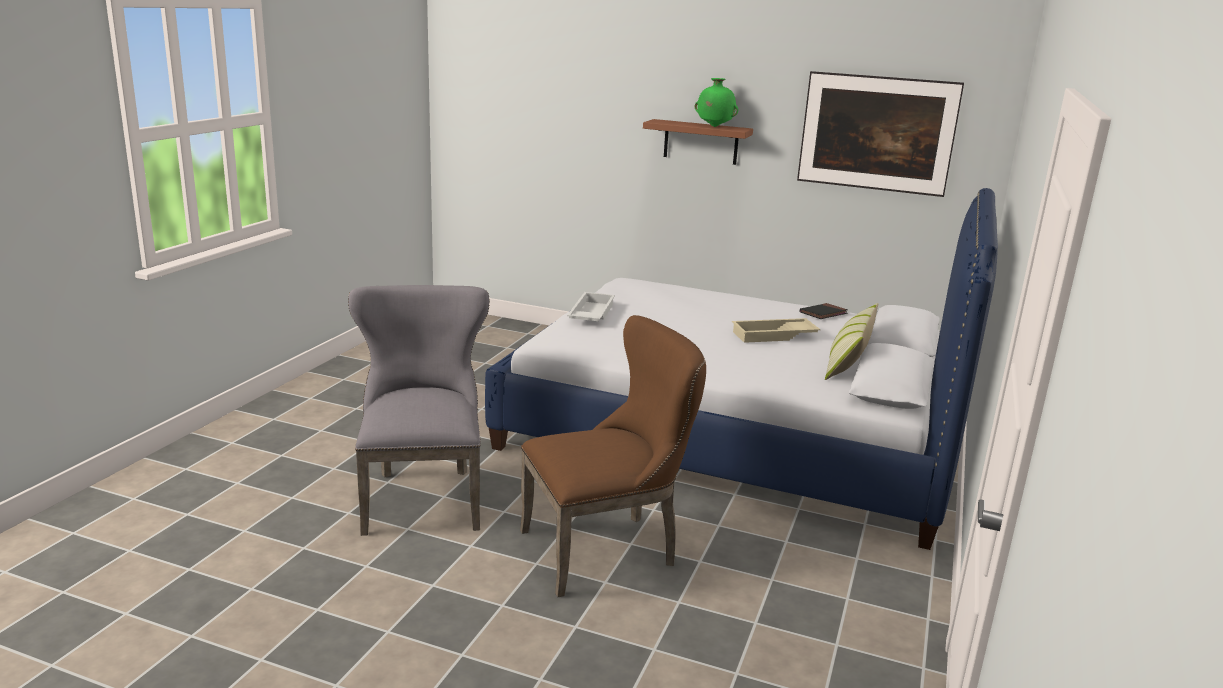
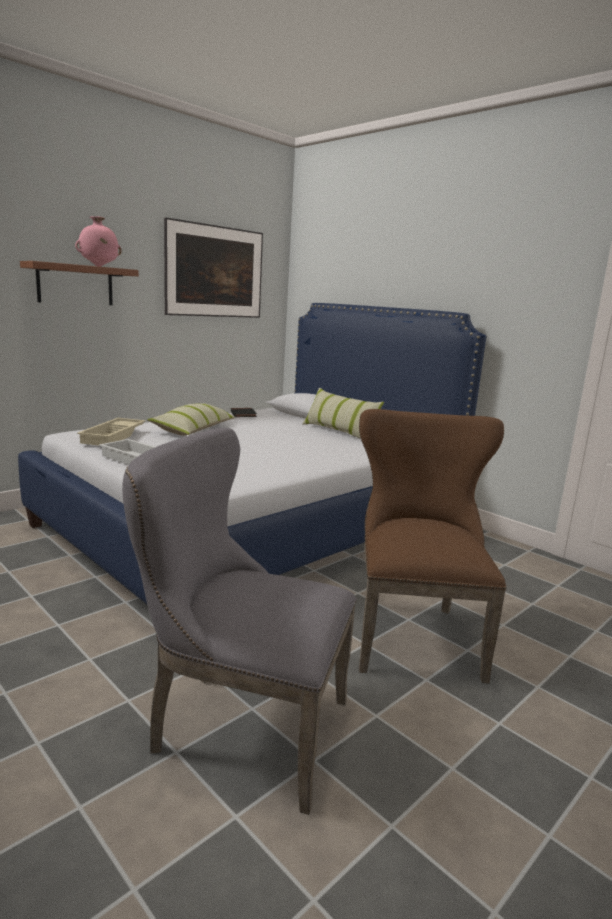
camera: 65 degrees left, 5 degrees down
green vase [695,78,738,127] -> pink vase [75,216,122,267]
beige tray [732,318,820,343] -> beige tray moved to [77,418,146,446]
none -> pillow [147,403,235,436]

